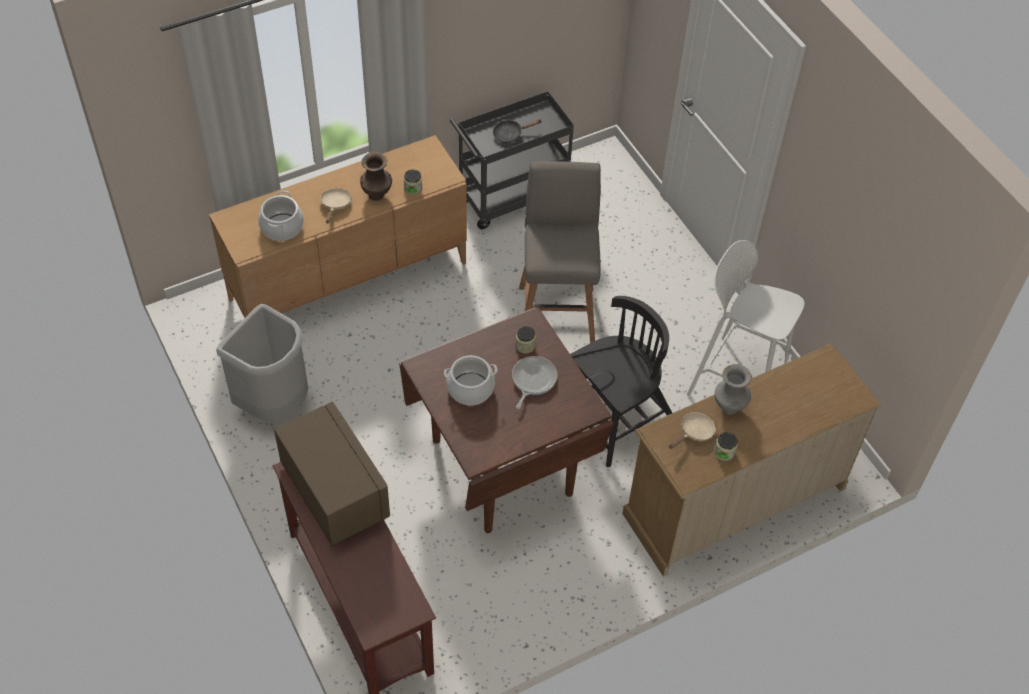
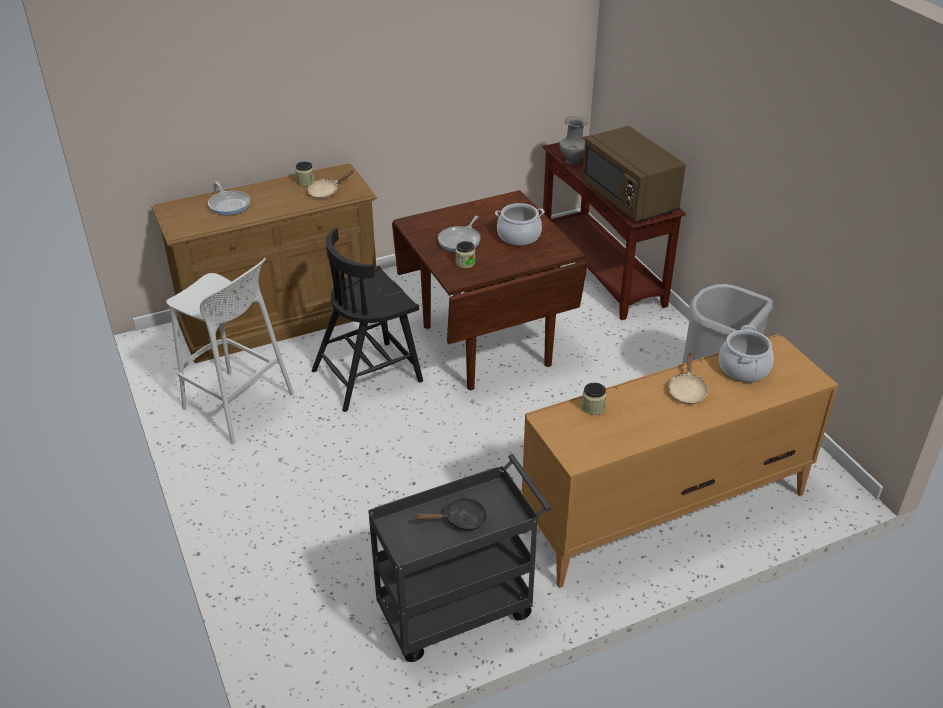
camera: 175 degrees left, 15 degrees down
brown vase [360,152,392,201] -> none
grey stool [519,161,601,342] -> none
grey vase [715,364,752,415] -> grey vase moved to [560,116,588,165]
none -> frying pan [208,181,250,215]

